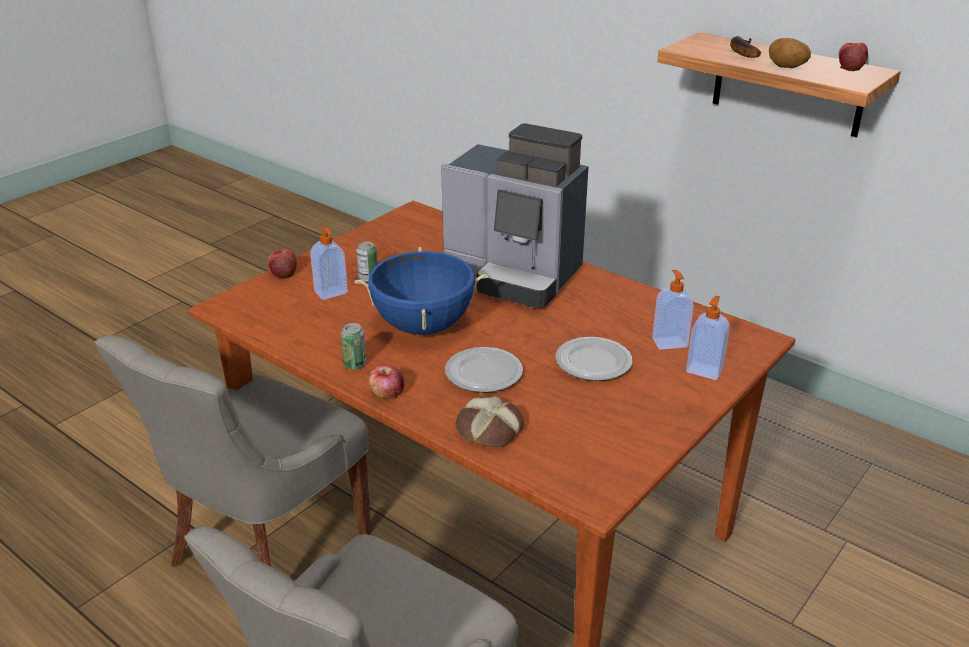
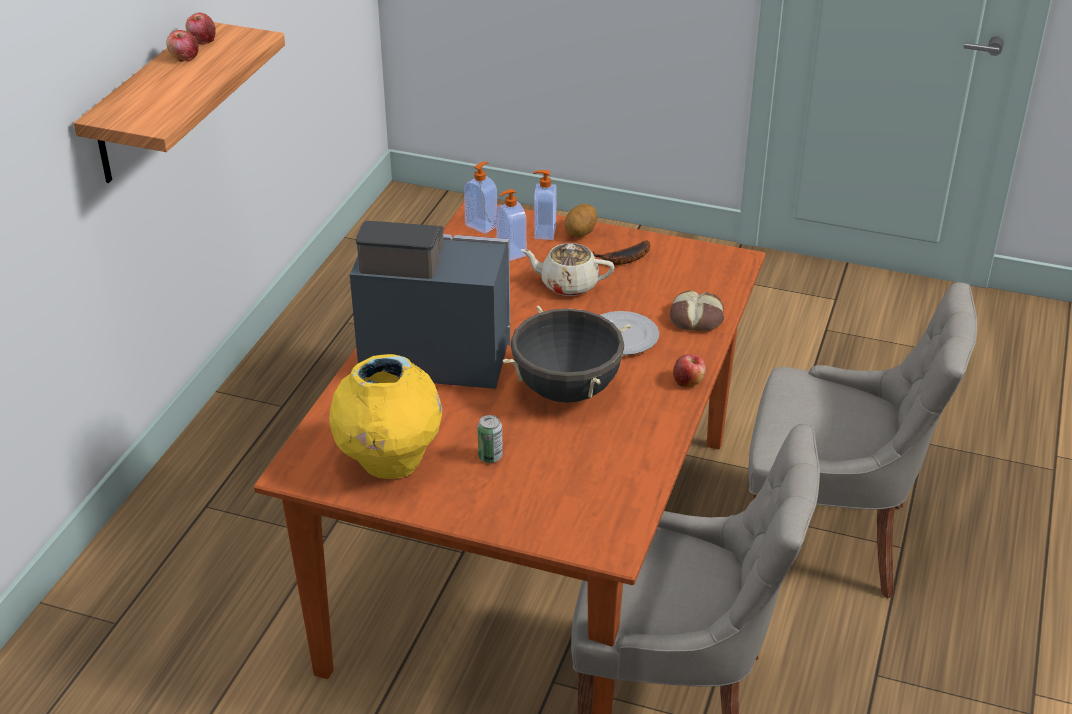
camera: 110 degrees left, 5 degrees up
apple [268,249,297,279] -> apple moved to [166,30,199,62]
soap dispenser [310,227,348,300] -> soap dispenser moved to [464,162,497,234]
can [341,323,366,370] -> none
blue cooking pot [355,247,488,335] -> black cooking pot [503,306,630,403]
coffee machine [441,123,589,308] -> coffee machine turned 90 degrees counterclockwise [350,221,511,389]
plate [555,337,632,381] -> beige teapot [521,243,615,296]
banana [730,36,761,58] -> banana moved to [593,240,650,265]
potato [769,38,811,68] -> potato moved to [564,204,597,238]
none -> yellow vase [329,354,442,479]

